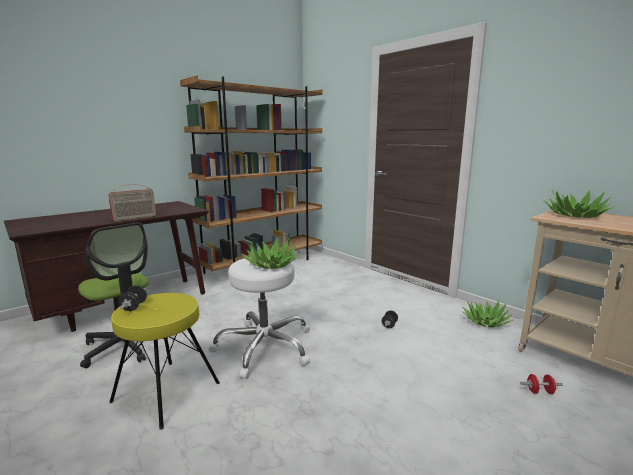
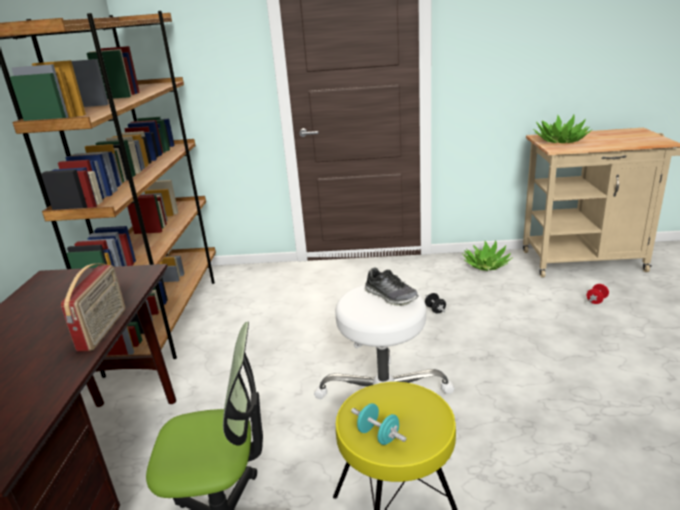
camera: 45 degrees left, 10 degrees up
black dumbbell [118,285,147,311] -> turquoise dumbbell [351,403,406,445]
potted plant [241,236,300,269] -> shoe [365,267,418,306]

